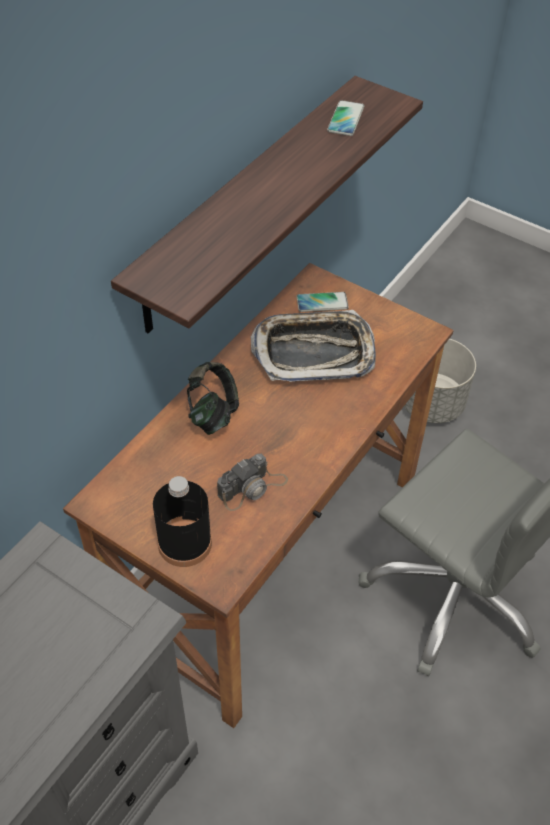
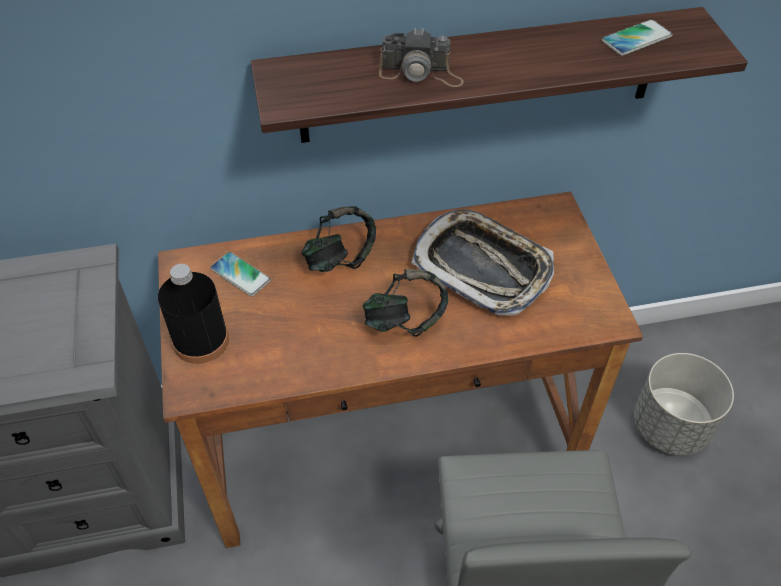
camera: 45 degrees right, 0 degrees up
camera [217,454,288,511] -> camera moved to [379,28,464,87]
phone [296,292,349,312] -> phone moved to [210,252,271,296]
none -> headphones [363,269,448,337]

